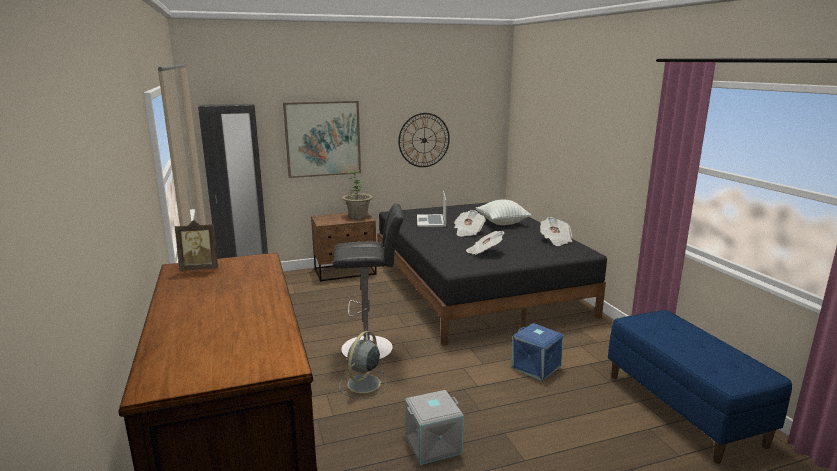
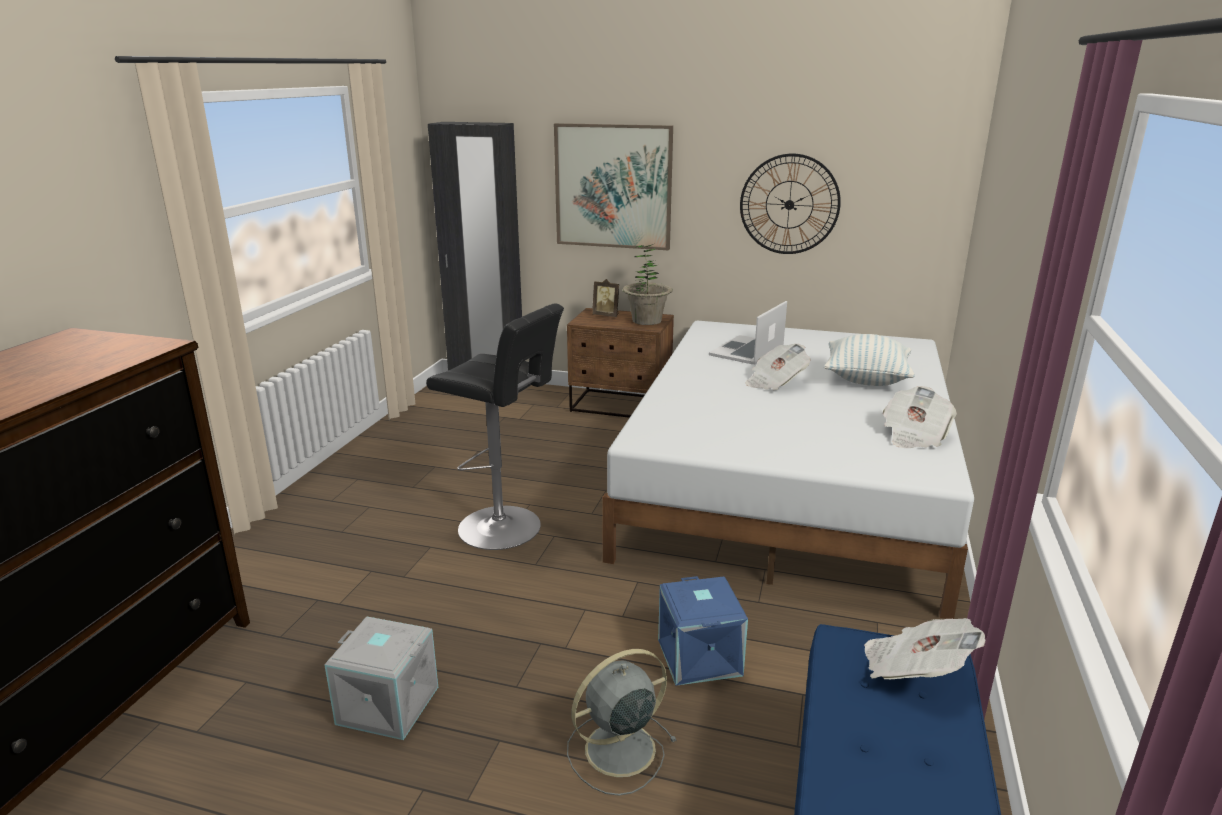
camera: 35 degrees right, 5 degrees up
picture frame [175,220,218,271] -> picture frame moved to [592,279,619,317]
grey fan [339,331,386,399] -> grey fan moved to [567,649,677,796]
black bed [377,202,607,346] -> white bed [602,320,974,619]
newspaper [466,231,505,255] -> newspaper moved to [864,618,985,679]

